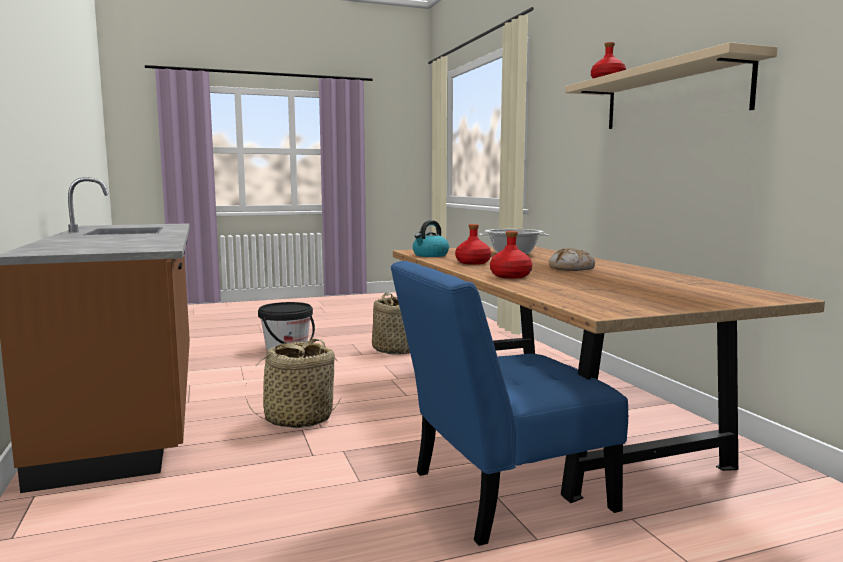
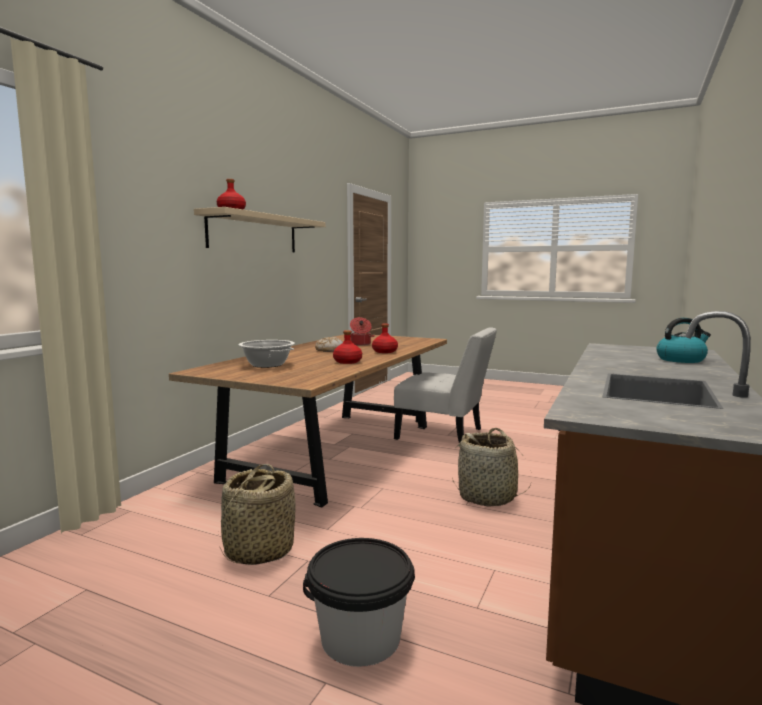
camera: 135 degrees left, 0 degrees up
blue chair [390,261,628,546] -> white chair [394,327,497,443]
kettle [413,220,449,257] -> kettle moved to [656,318,711,363]
none -> cooking pot [350,317,375,346]

